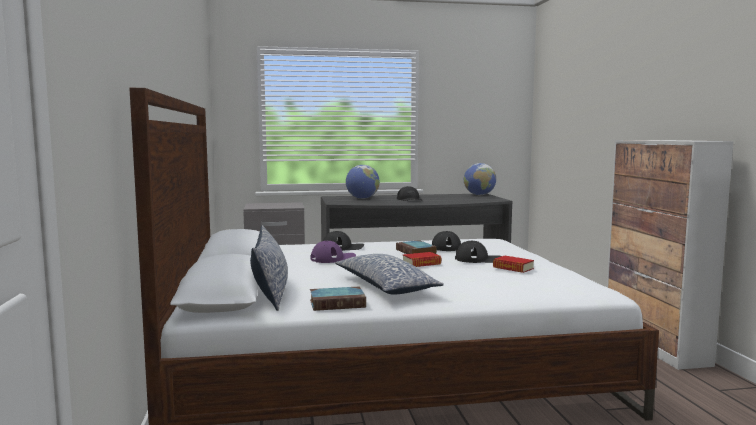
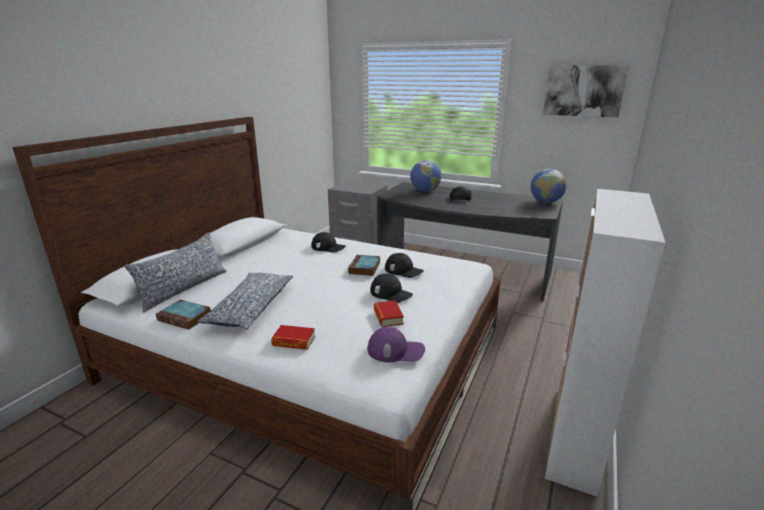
camera: 35 degrees right, 15 degrees up
purple cap [310,241,356,263] -> purple cap moved to [367,327,425,363]
book [403,252,441,267] -> book moved to [271,325,315,350]
none -> picture [543,65,629,117]

